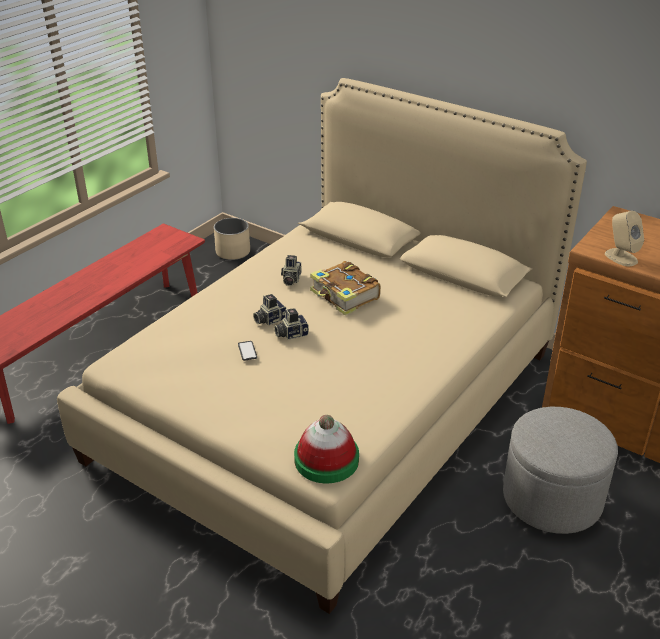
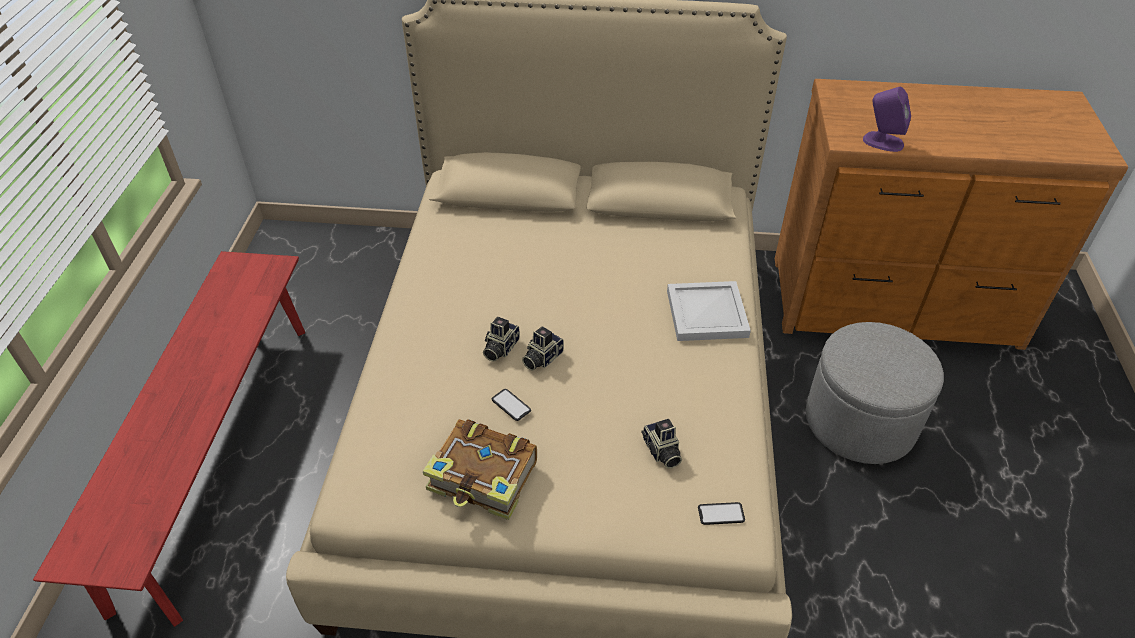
camera: 30 degrees left, 10 degrees up
beige planter [214,218,250,260] -> none
camera [281,255,301,286] -> camera moved to [641,419,682,469]
hat [294,415,359,483] -> phone [698,502,745,525]
book [310,261,381,315] -> book moved to [423,419,537,520]
beige speaker [605,211,644,266] -> purple speaker [863,87,911,152]
none -> white tray [667,281,751,341]

